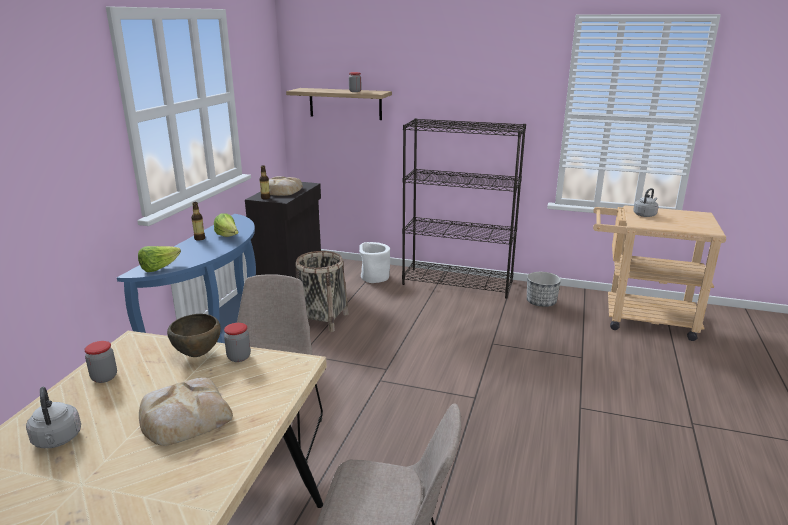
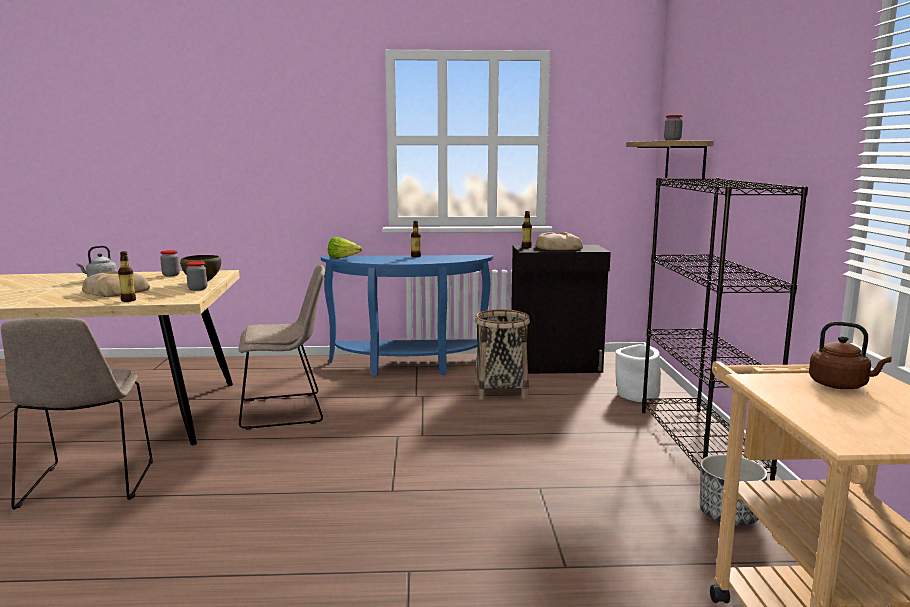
camera: 70 degrees right, 10 degrees down
lettuce [214,213,238,237] -> none
grey kettle [633,188,658,217] -> brown kettle [809,321,892,389]
none -> bottle [118,251,136,302]

